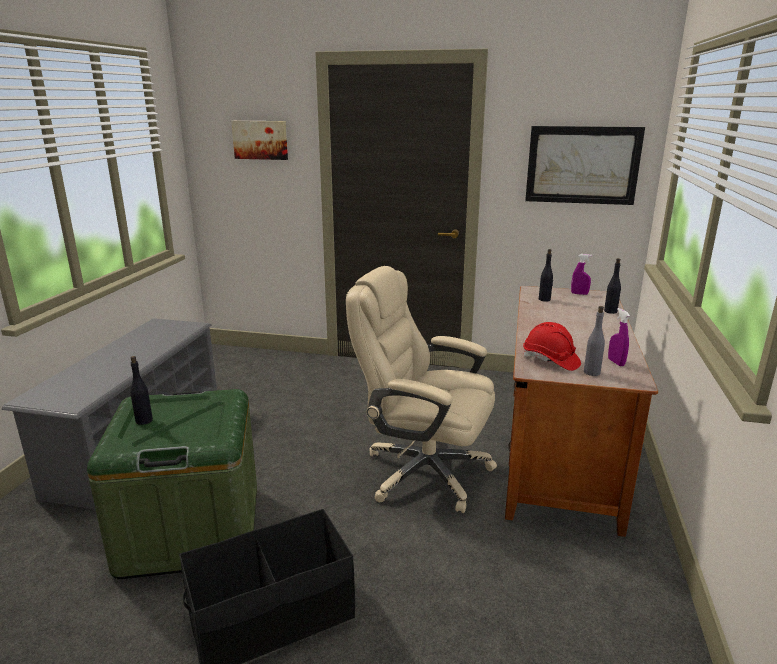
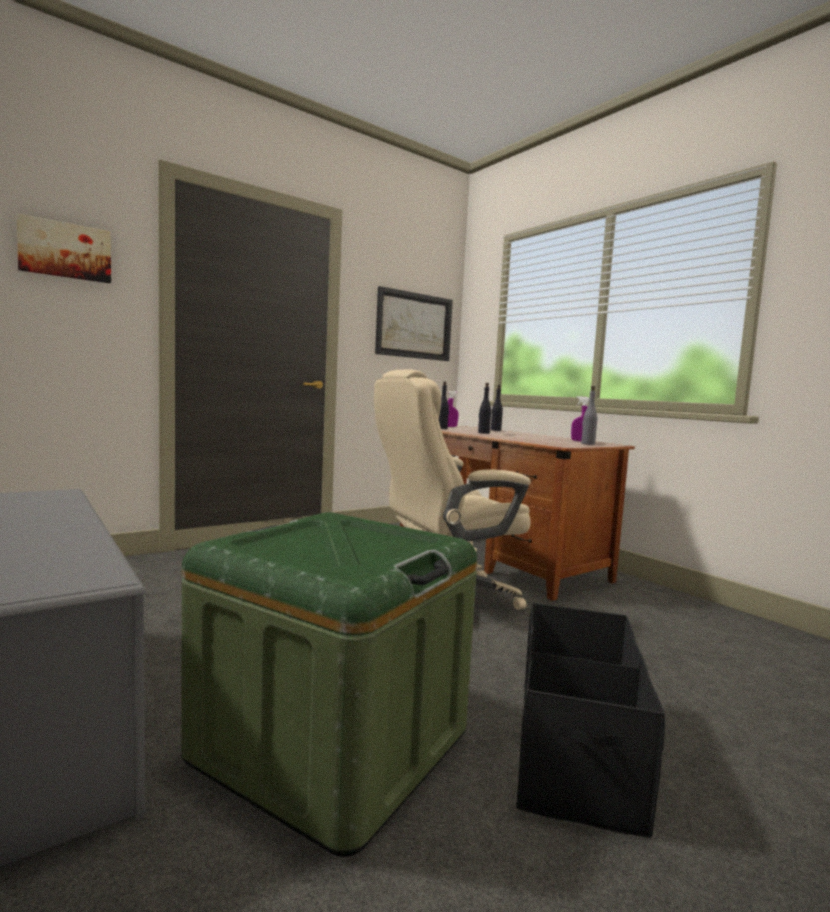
camera: 50 degrees left, 15 degrees down
black bottle [130,356,153,425] -> black bottle moved to [478,383,491,434]
red hard hat [523,322,581,371] -> none

